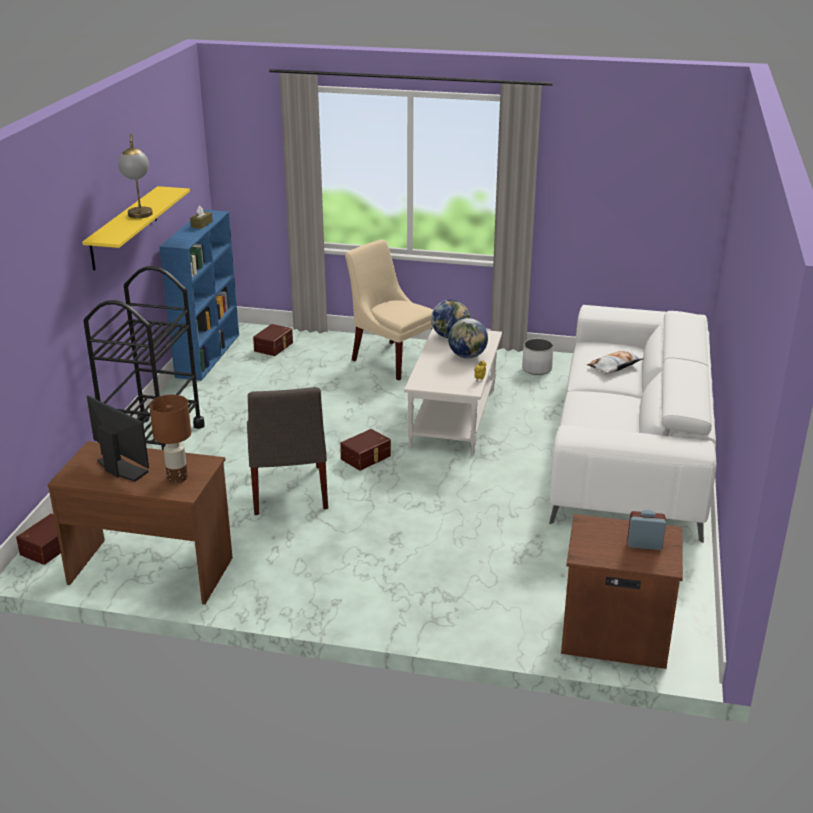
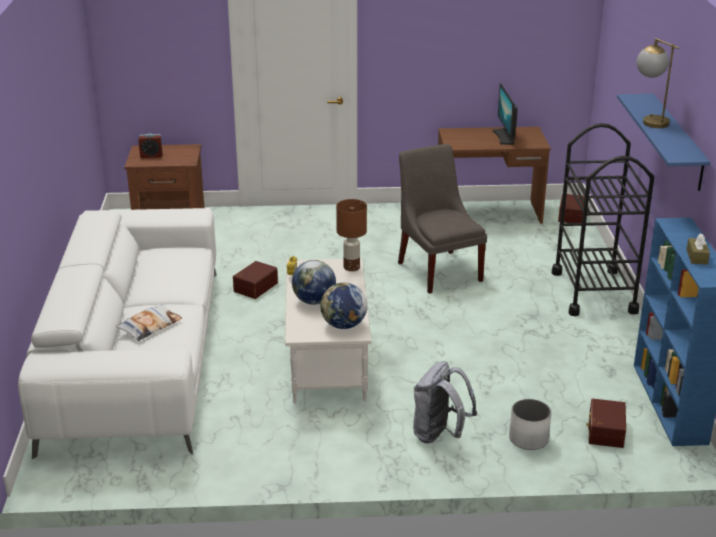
camera: 165 degrees right, 0 degrees up
yellow shelf [82,186,190,270] -> blue shelf [617,94,710,191]
monitor [87,395,149,482] -> monitor turned 60 degrees clockwise [493,83,517,145]
brown table lamp [149,395,191,483] -> brown table lamp moved to [336,199,367,271]
brown storage box [340,429,391,471] -> brown storage box moved to [233,261,278,299]
beige chair [345,239,433,380] -> grey backpack [413,361,477,443]
white planter [522,339,553,375] -> white planter moved to [509,399,551,450]

